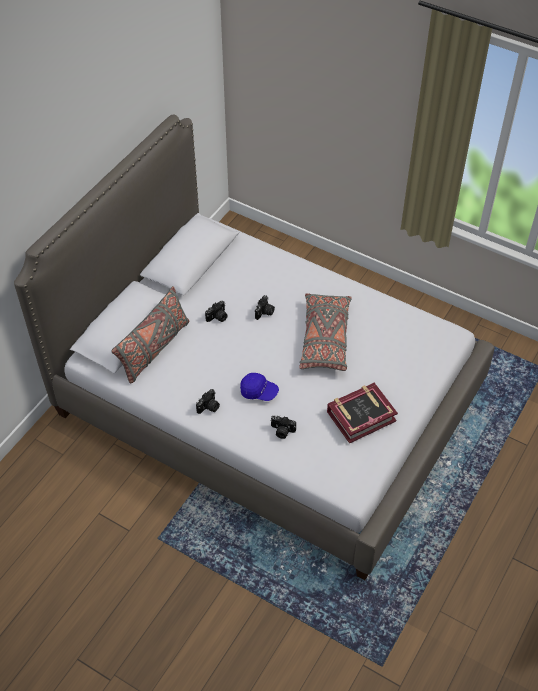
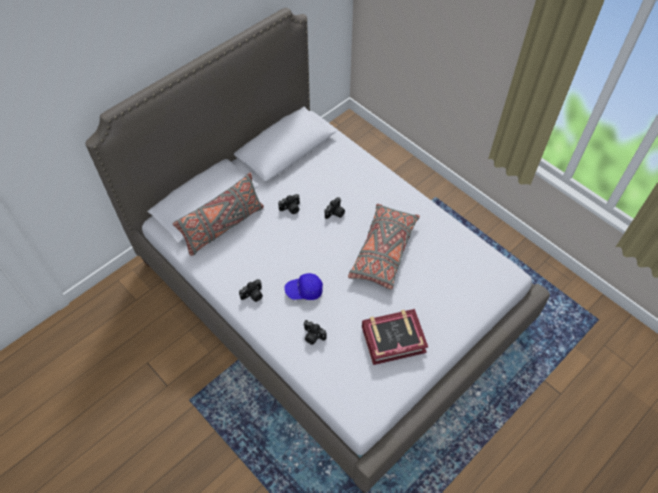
camera: 15 degrees right, 5 degrees up
blue cap [240,373,279,401] -> blue cap turned 135 degrees clockwise [284,273,323,300]

